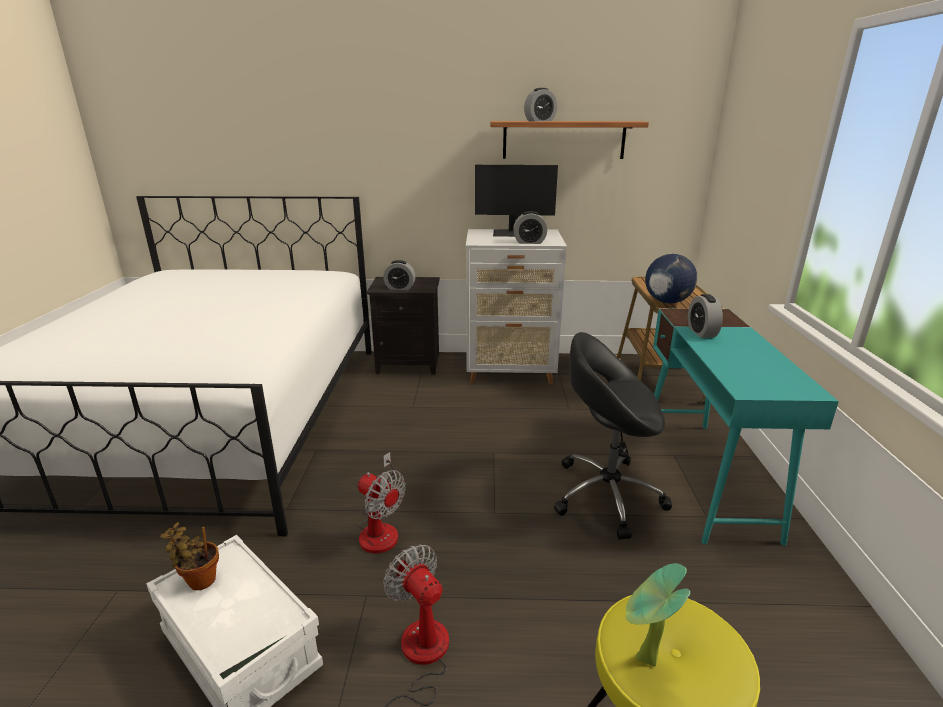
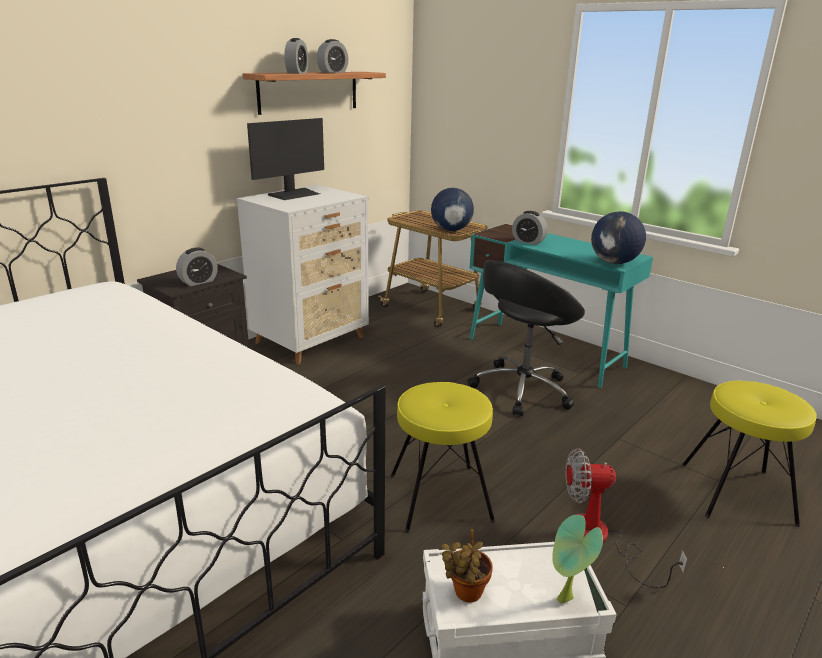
camera: 50 degrees left, 0 degrees up
fan [358,452,406,554] -> yellow stool [390,382,495,533]
alarm clock [513,211,547,244] -> alarm clock moved to [317,39,348,73]
potted plant [625,563,690,667] -> potted plant moved to [552,515,603,603]
none -> globe [591,211,646,264]

